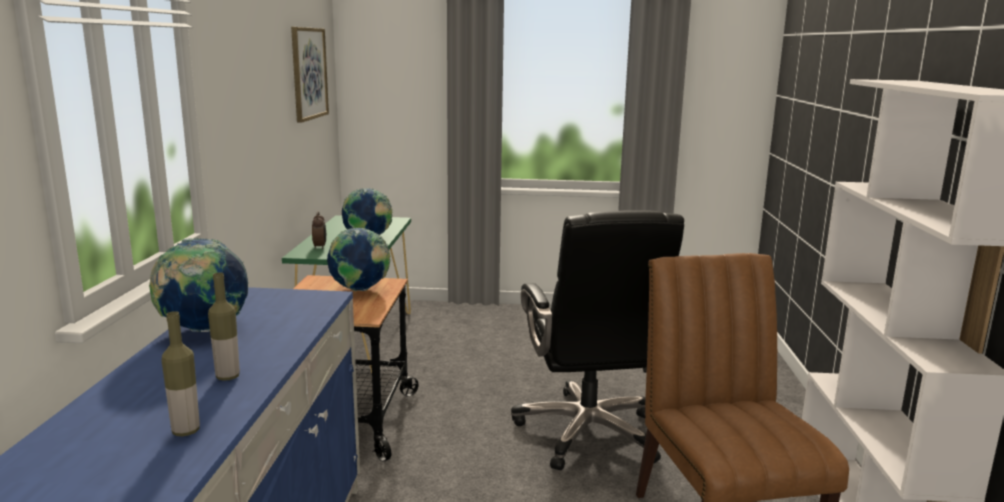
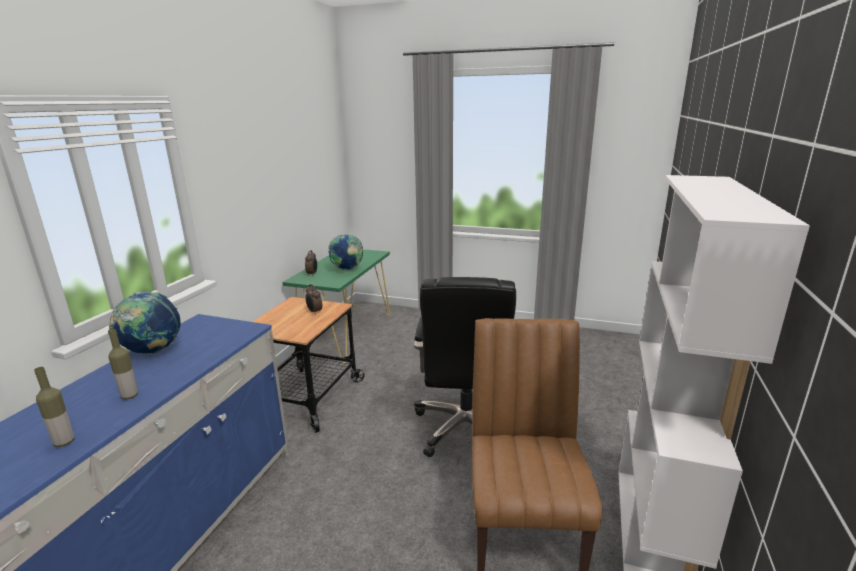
camera: 15 degrees right, 5 degrees up
picture [291,27,329,123] -> none
globe [327,228,391,291] -> alarm clock [305,284,322,315]

